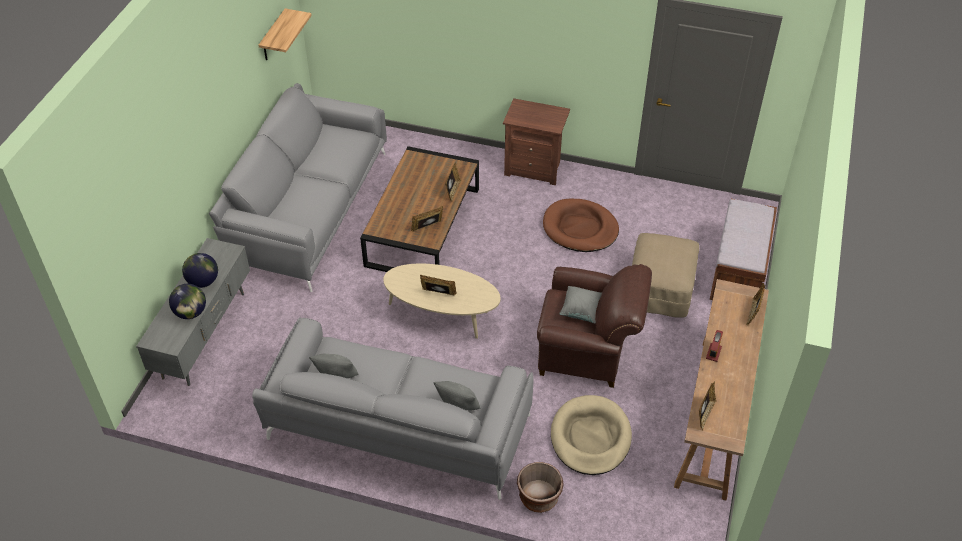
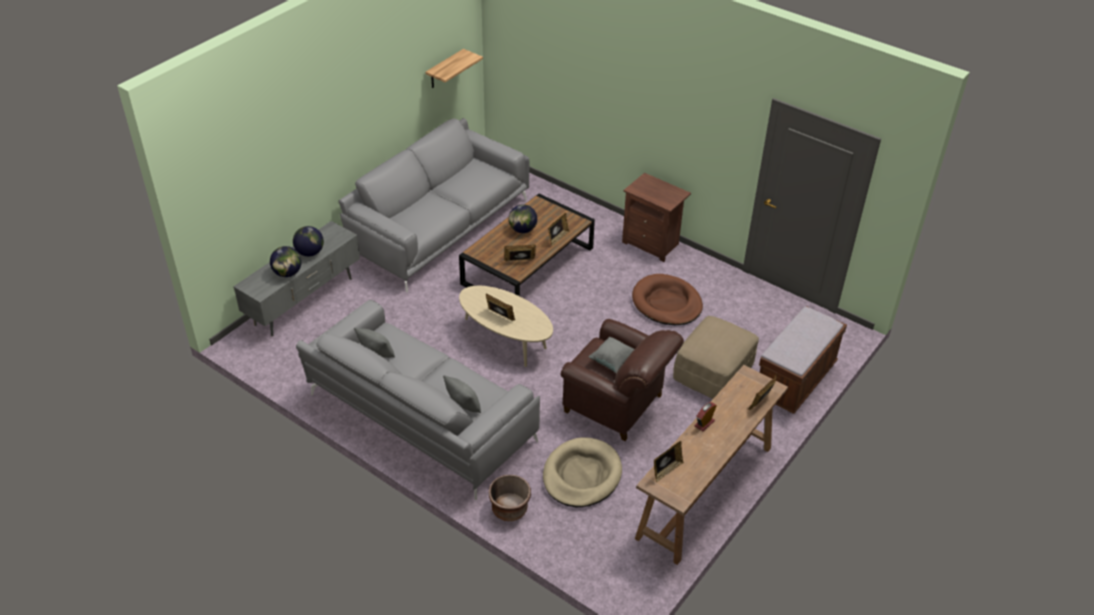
camera: 20 degrees right, 5 degrees down
none -> globe [509,204,537,233]

